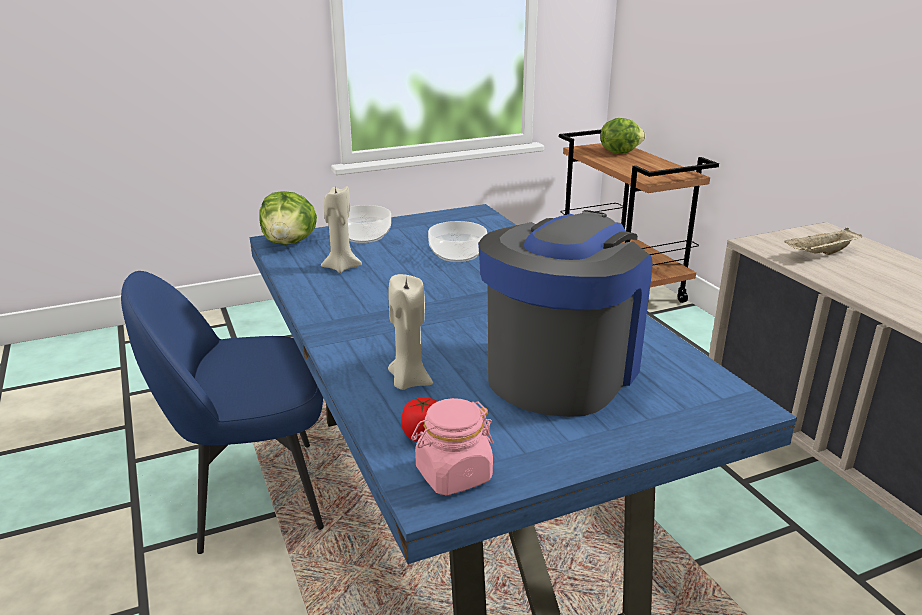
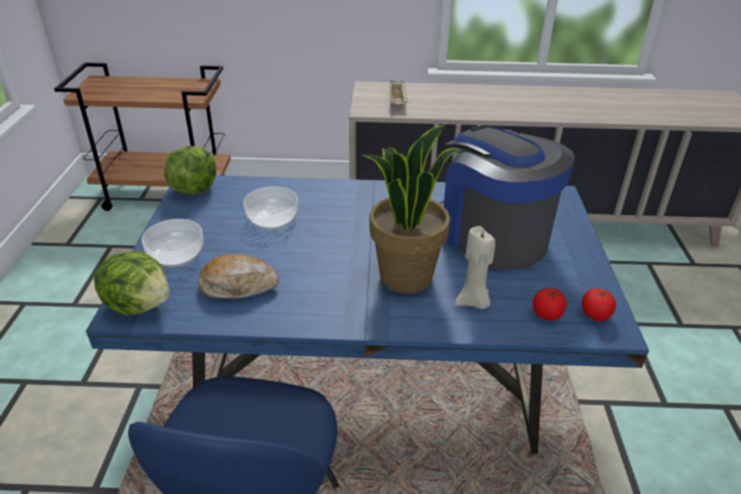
camera: 65 degrees left, 10 degrees up
beige candle [321,186,362,273] -> bread [198,254,279,298]
pink jar [411,398,494,495] -> tomato [582,288,616,321]
lettuce [600,118,646,154] -> lettuce moved to [164,146,216,195]
none -> potted plant [361,125,467,293]

